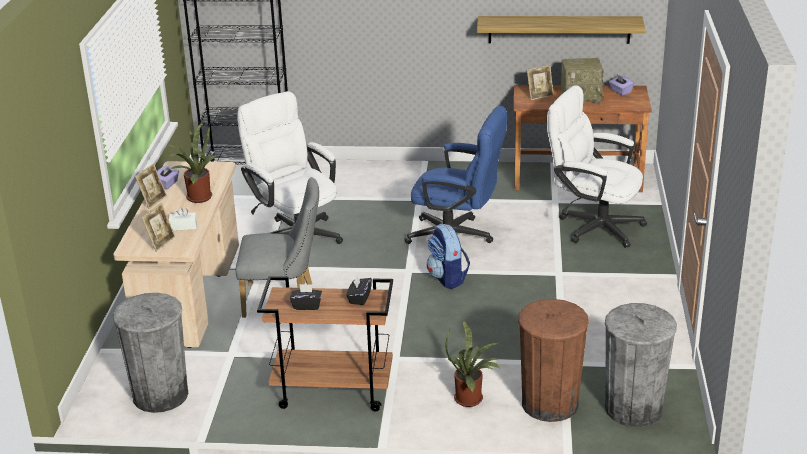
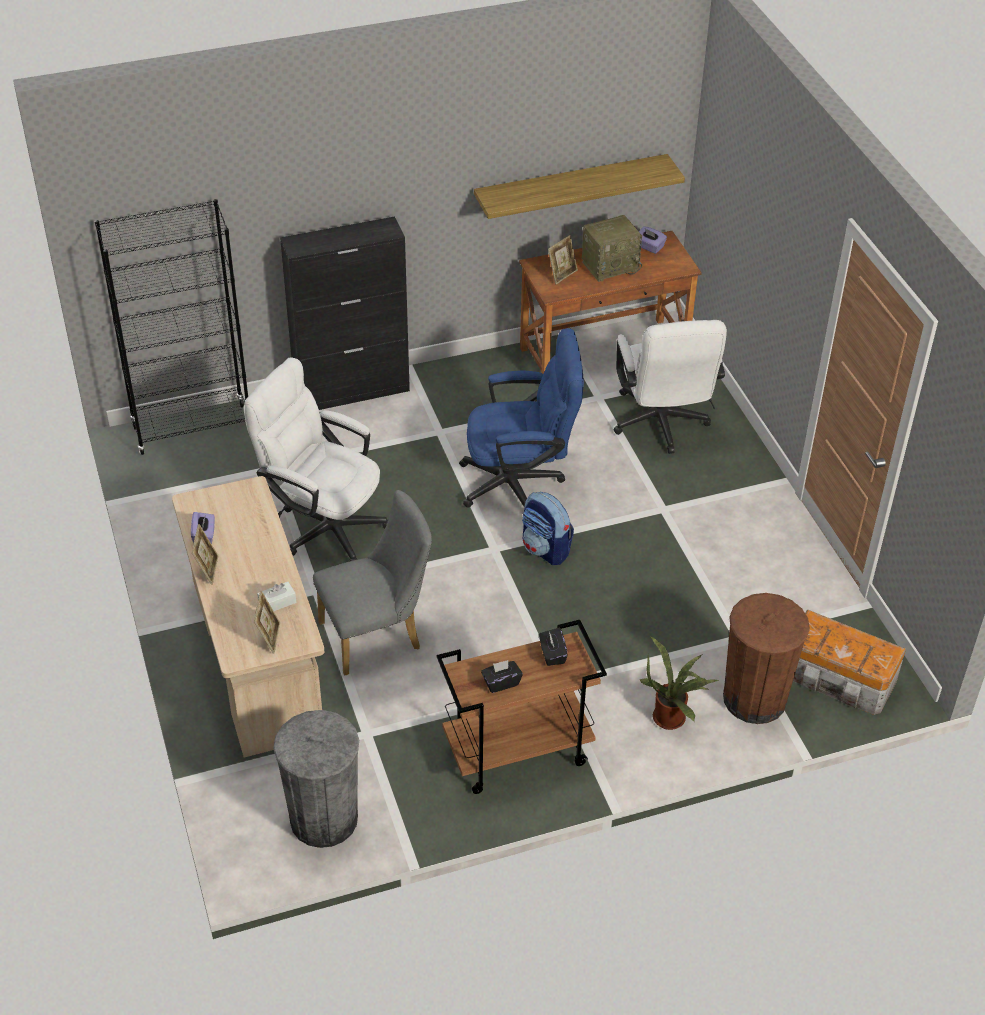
camera: 25 degrees left, 15 degrees up
potted plant [166,123,215,203] -> none
white office chair [547,85,647,248] -> white office chair turned 105 degrees counterclockwise [614,320,727,454]
grey trash can [605,303,677,427] -> storage box [793,609,906,715]
none -> black cabinet [280,217,410,410]

